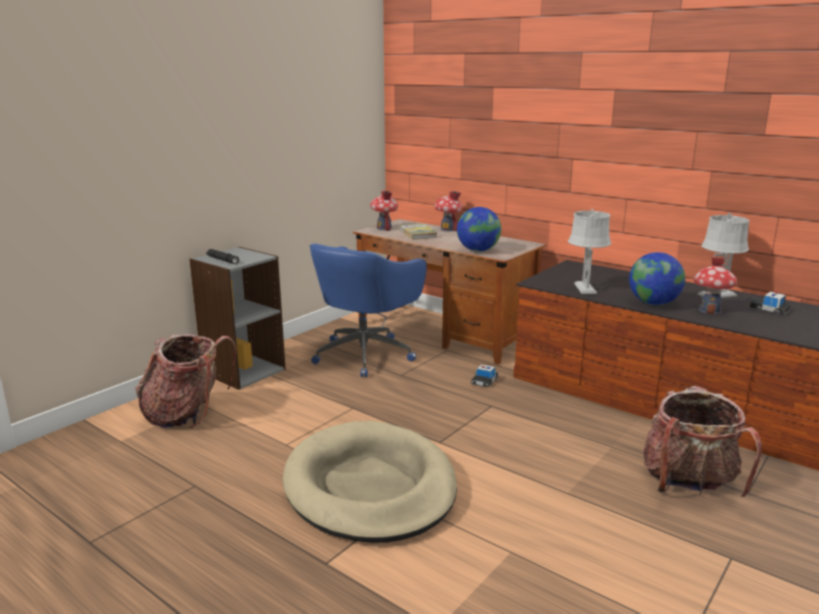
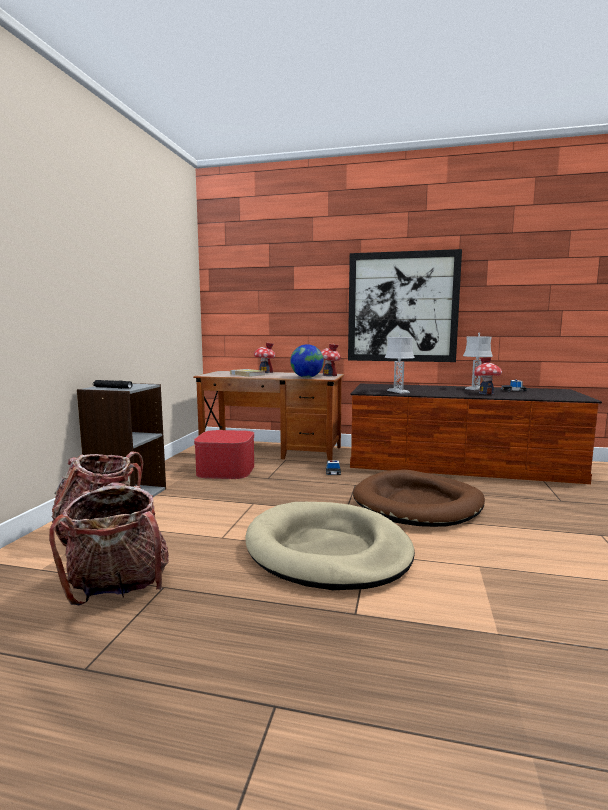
camera: 25 degrees left, 10 degrees down
blue office chair [310,243,427,377] -> ottoman [194,430,254,479]
toy house [370,190,398,231] -> toy house moved to [321,344,341,376]
globe [629,252,685,305] -> none
backpack [643,386,762,498] -> backpack moved to [49,482,169,605]
none -> picture [348,249,462,362]
none -> brown dog bed [353,470,485,527]

